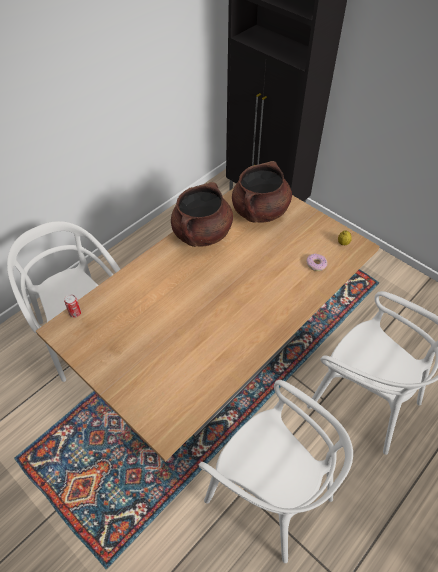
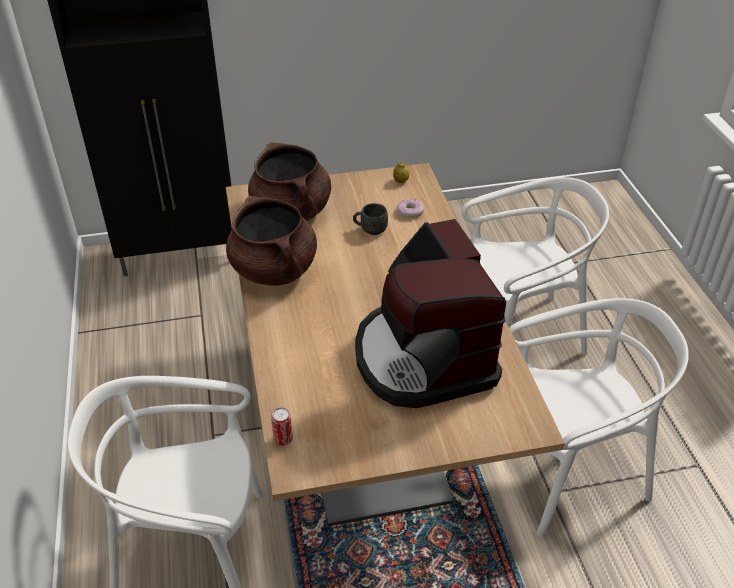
camera: 55 degrees left, 10 degrees down
none -> grey mug [353,203,388,235]
none -> coffee machine [355,219,506,408]

